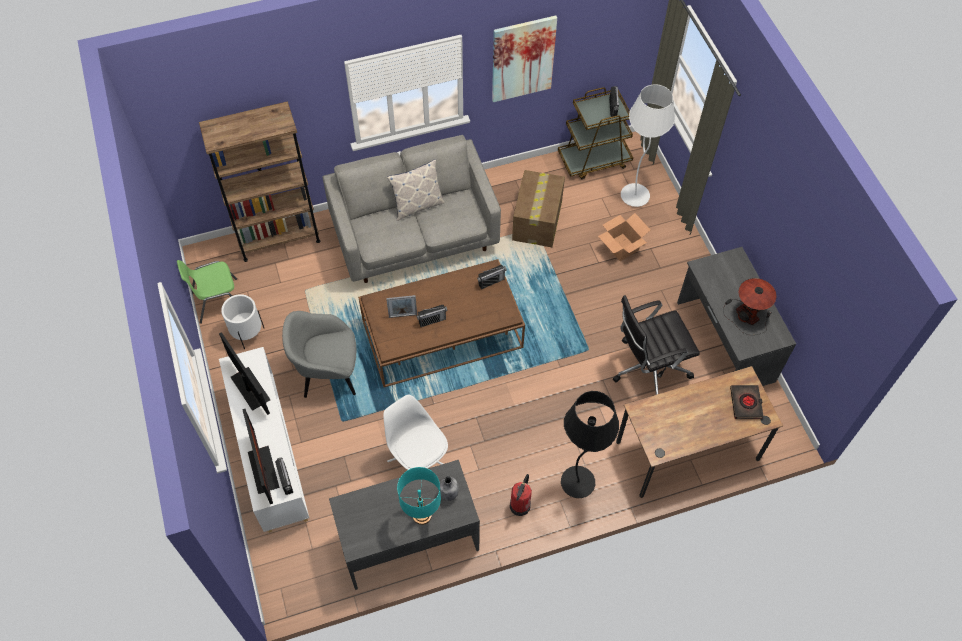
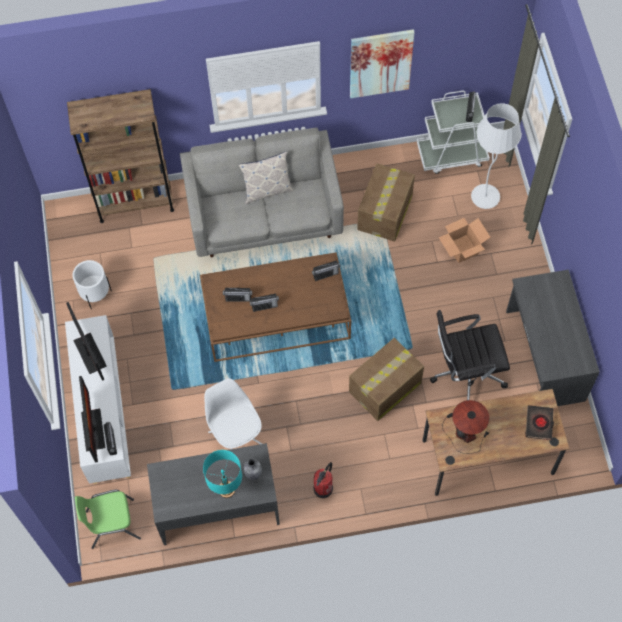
camera: 10 degrees right, 5 degrees up
green chair [177,260,237,324] -> green chair moved to [75,490,141,549]
grey armchair [282,311,356,398] -> none
picture frame [386,295,417,318] -> radio [223,288,252,302]
brown cart [558,87,633,179] -> white cart [417,91,490,174]
black floor lamp [561,391,619,498] -> none
table lamp [723,278,777,335] -> table lamp moved to [442,400,490,454]
none -> cardboard box [349,338,424,421]

